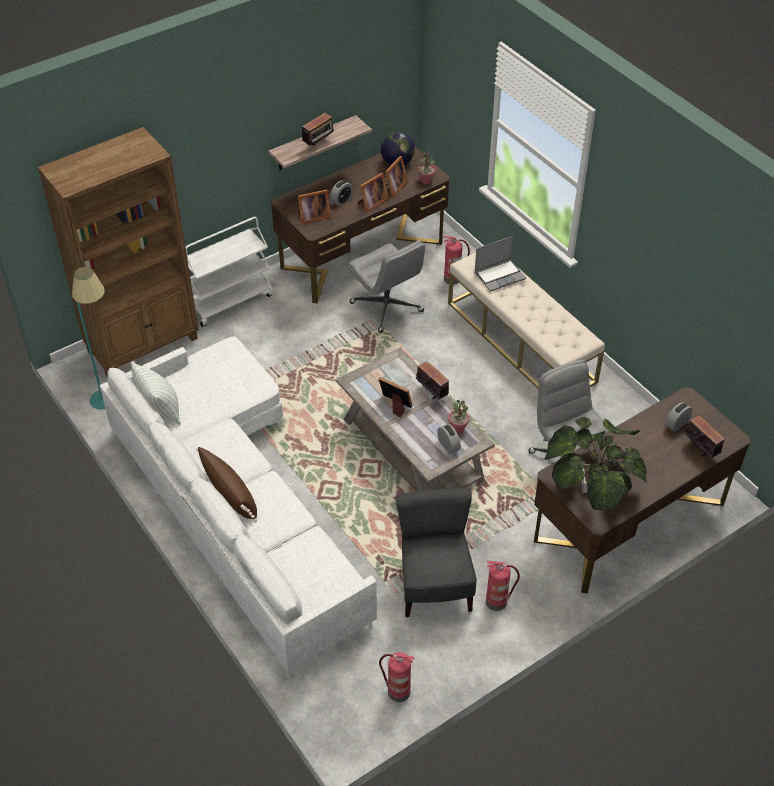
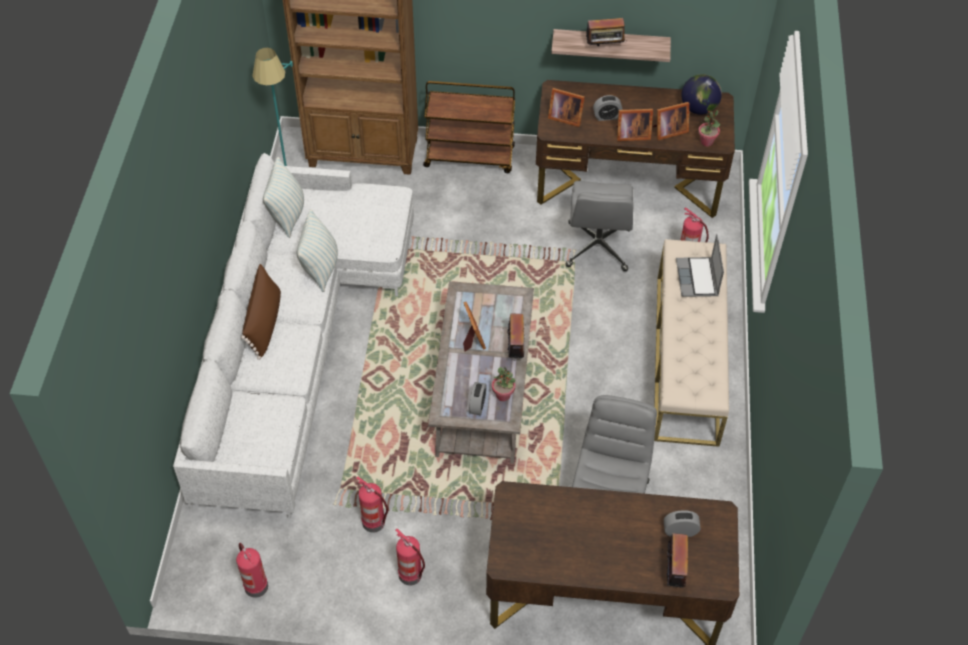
camera: 40 degrees right, 5 degrees up
white cart [185,217,273,327] -> brown cart [423,81,515,173]
grey chair [396,488,477,617] -> fire extinguisher [356,476,388,533]
laptop [474,236,526,292] -> laptop turned 75 degrees clockwise [676,234,724,297]
potted plant [544,417,647,511] -> none
none -> pillow [297,209,338,292]

